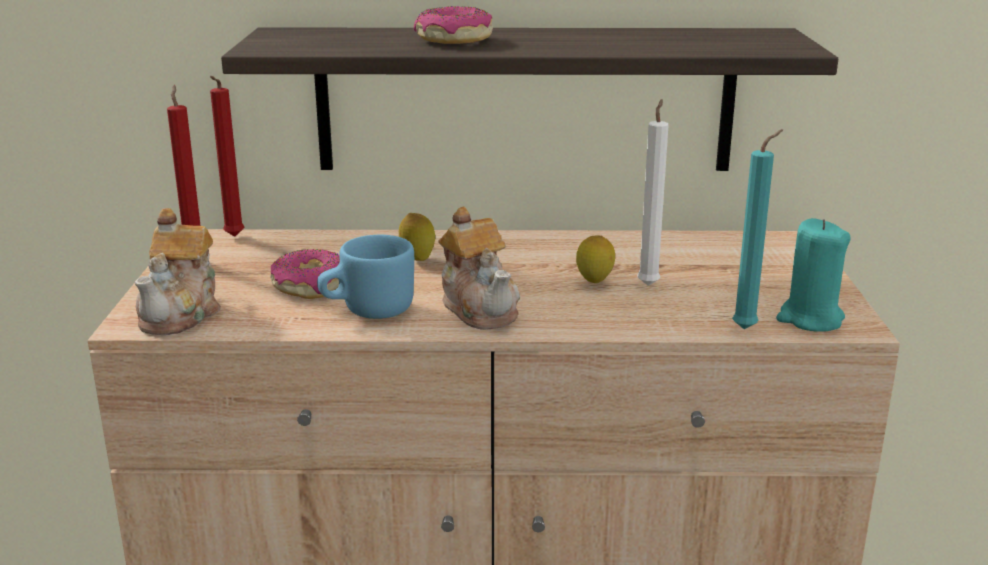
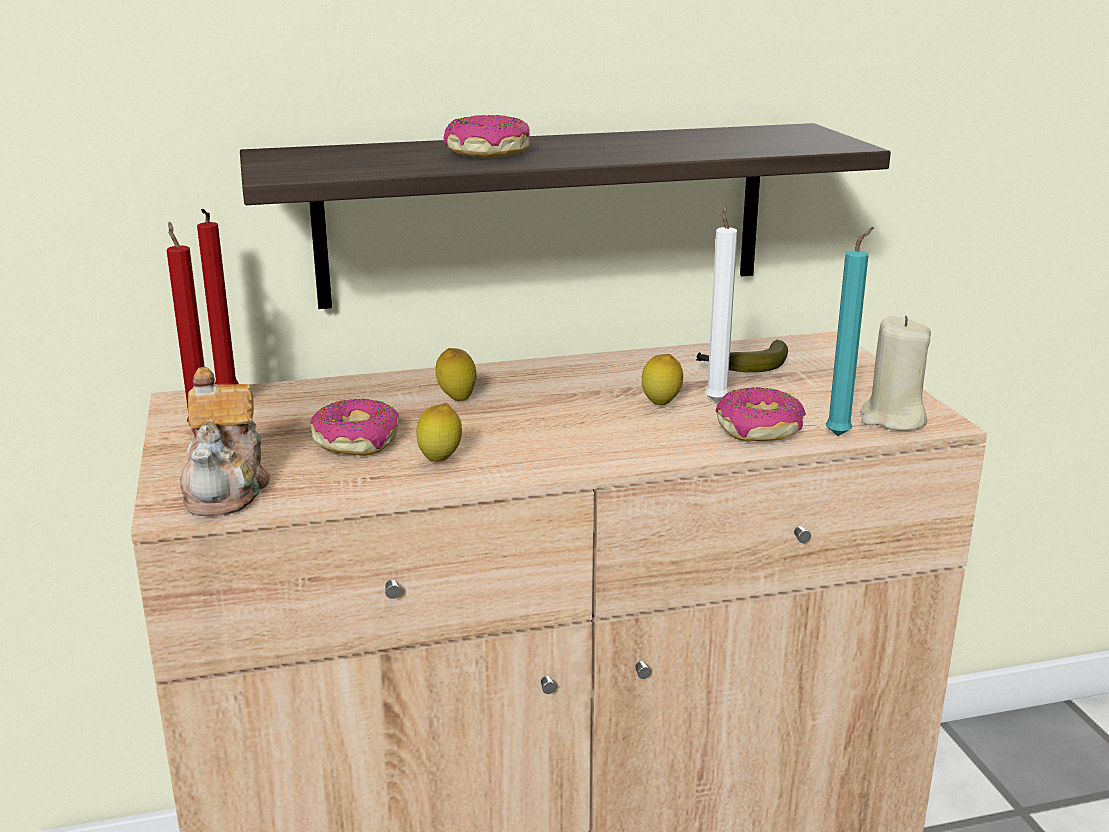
camera: 15 degrees left, 0 degrees up
blue mug [317,235,414,319] -> lemon [416,403,462,462]
teapot [439,207,520,330] -> none
turquoise candle [776,218,851,332] -> beige candle [860,316,931,431]
none -> banana [696,340,788,372]
none -> donut [716,387,806,442]

